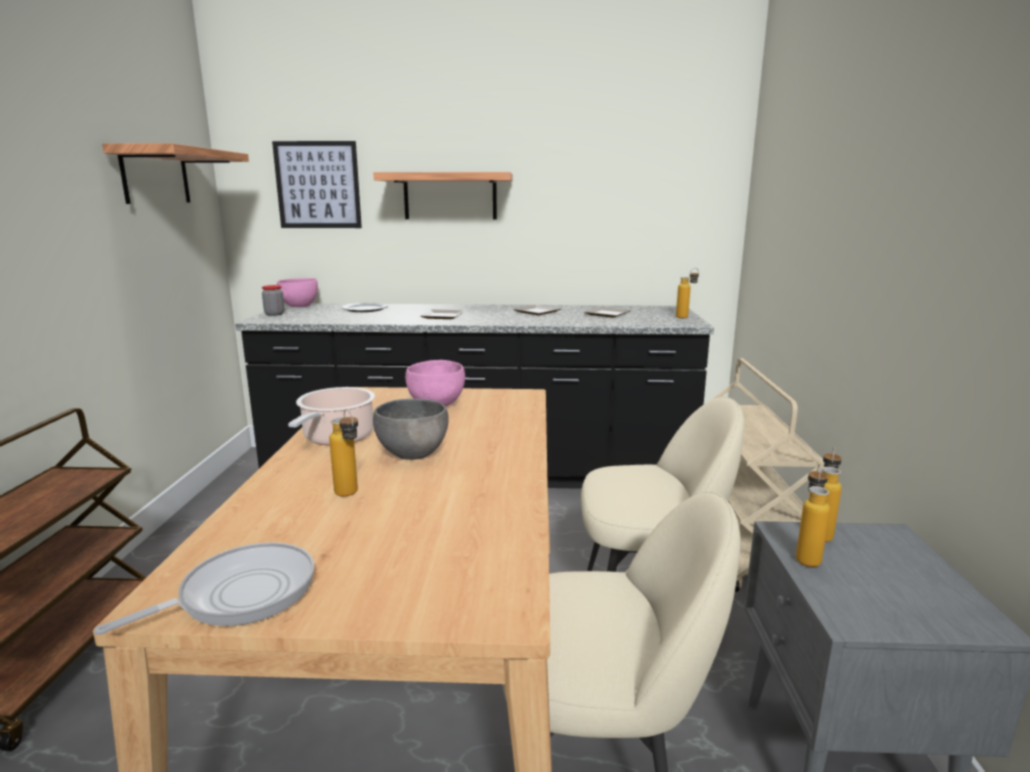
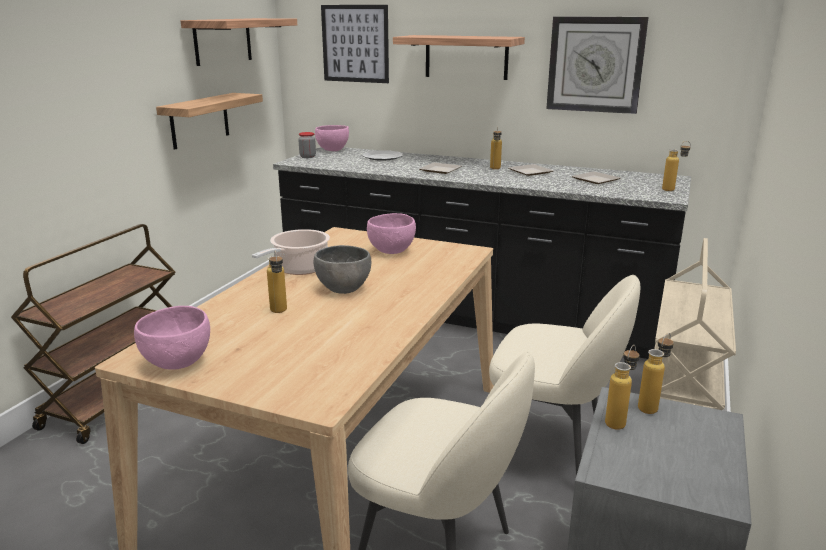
camera: 20 degrees right, 5 degrees up
frying pan [94,542,314,635] -> pink bowl [134,306,210,370]
none -> shelf [156,93,263,150]
none -> bottle [490,127,502,169]
none -> wall clock [546,16,649,114]

